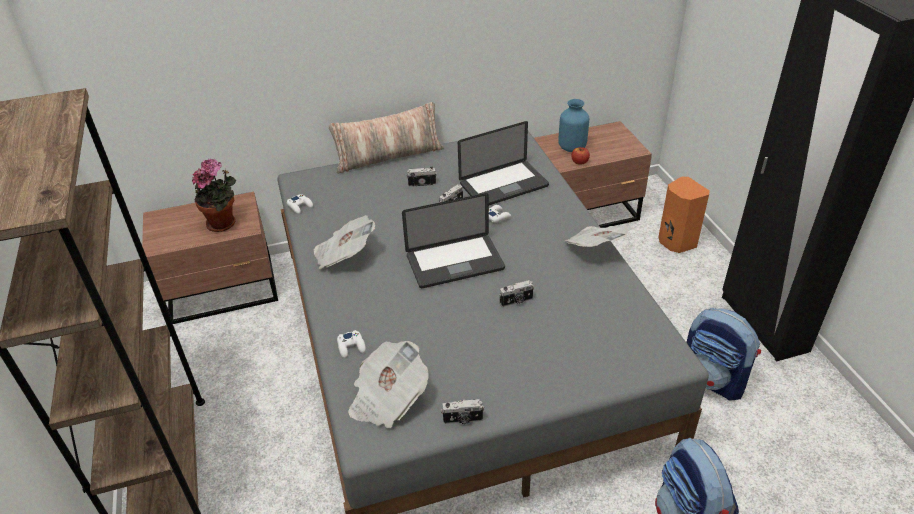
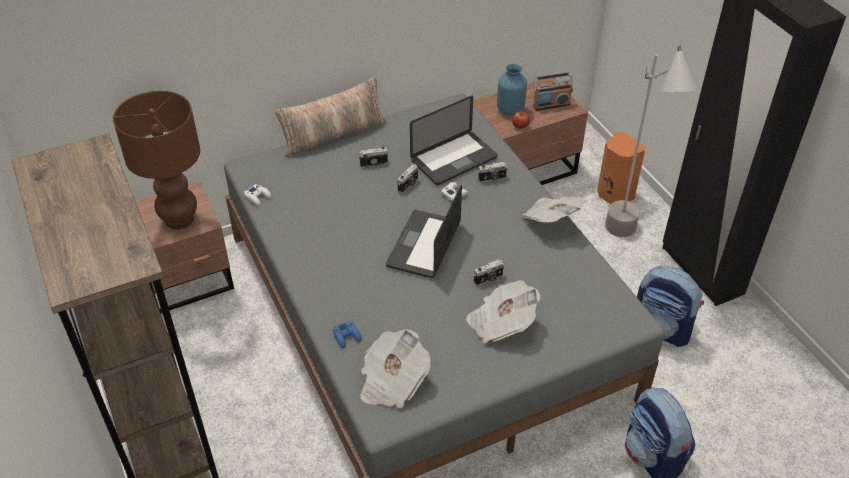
camera: 10 degrees left, 5 degrees up
potted plant [192,159,236,232] -> brown table lamp [113,91,200,229]
newspaper [313,215,375,269] -> newspaper moved to [466,280,541,343]
white game controller [337,330,366,358] -> blue game controller [333,321,361,348]
laptop [402,193,505,288] -> laptop turned 135 degrees clockwise [386,185,462,278]
camera [441,399,484,424] -> camera moved to [478,162,508,182]
none -> radio [533,73,573,111]
none -> grey floor lamp [605,46,699,237]

